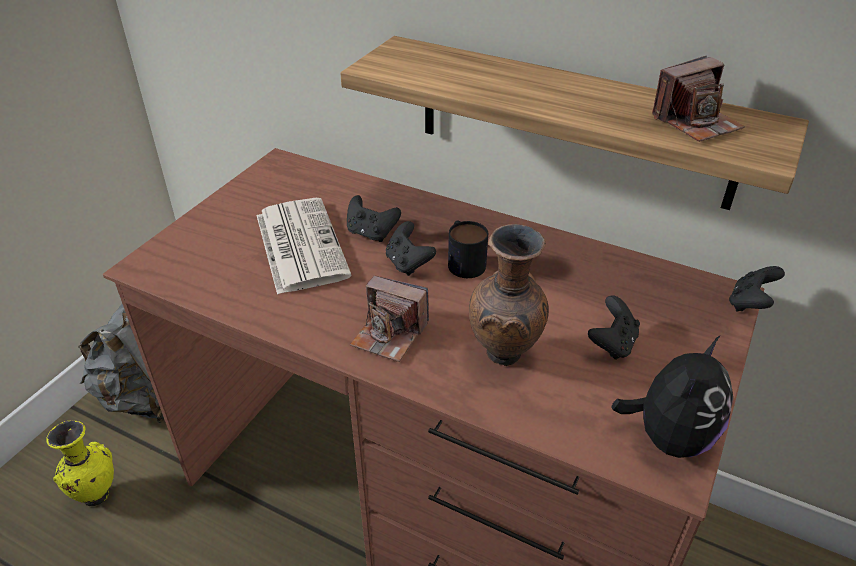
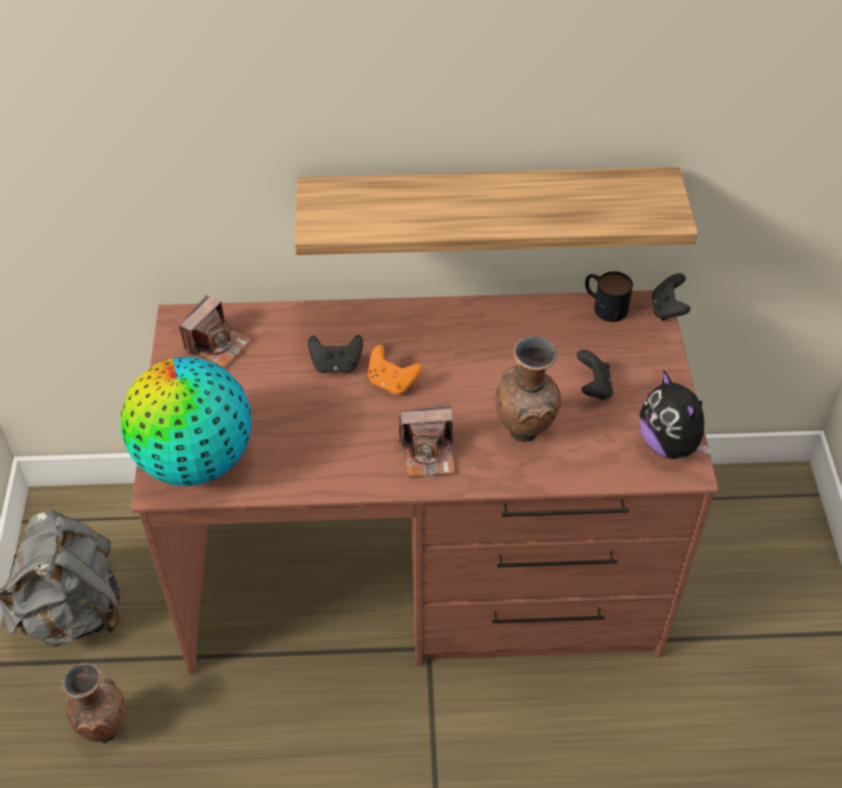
camera: 30 degrees left, 10 degrees up
yellow vase [46,420,114,506] -> brown vase [62,663,126,743]
newspaper [257,198,352,295] -> none
black game controller [386,221,436,276] -> orange game controller [368,345,422,395]
mug [448,220,488,278] -> mug moved to [585,271,633,322]
plush toy [611,335,733,458] -> plush toy turned 150 degrees clockwise [640,369,713,459]
camera [652,56,745,142] -> camera moved to [179,295,251,368]
none -> globe [121,357,252,486]

